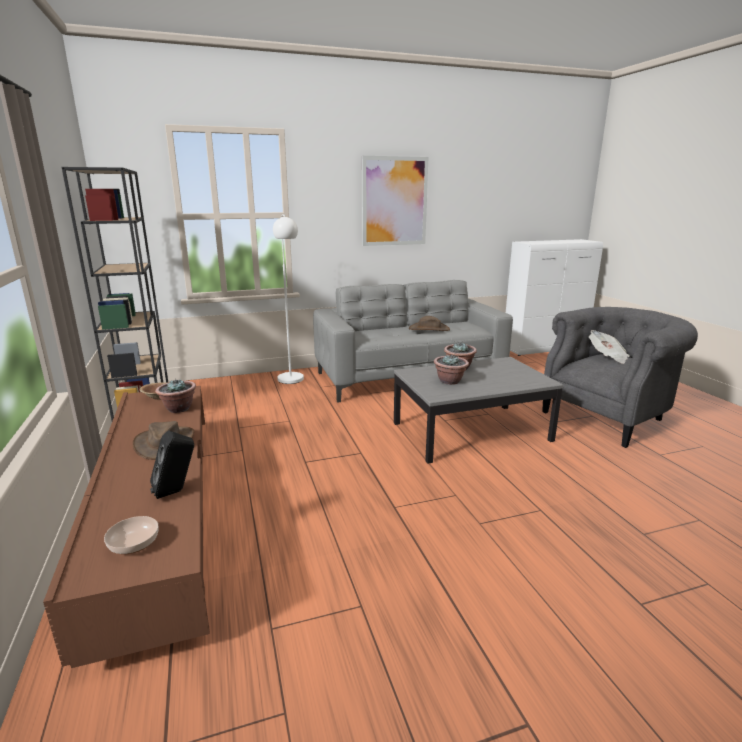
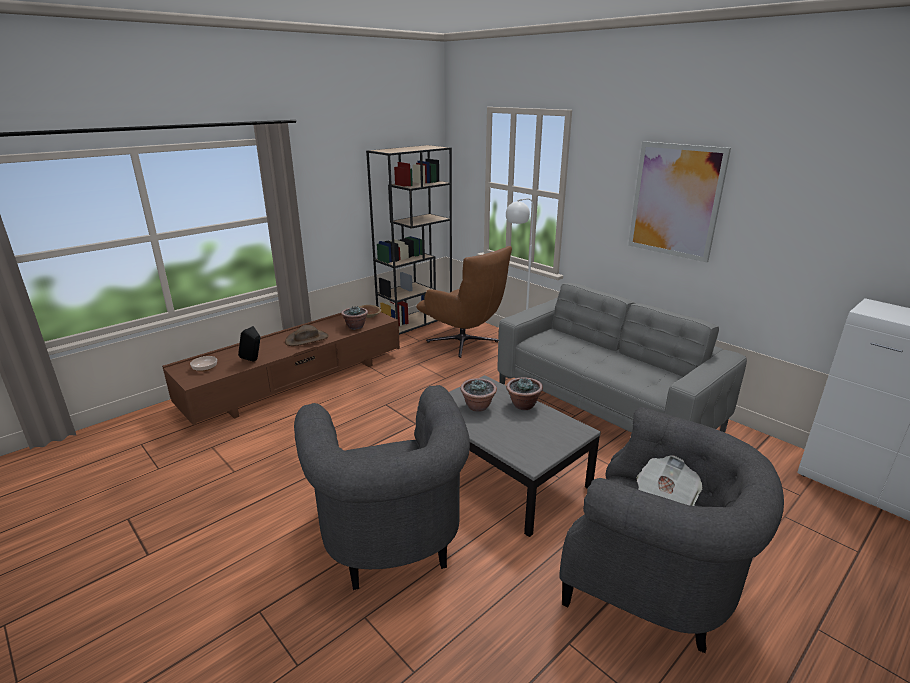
camera: 65 degrees right, 5 degrees up
brown hat [409,316,450,331] -> none
none -> grey armchair [294,385,470,590]
none -> brown armchair [416,246,512,358]

